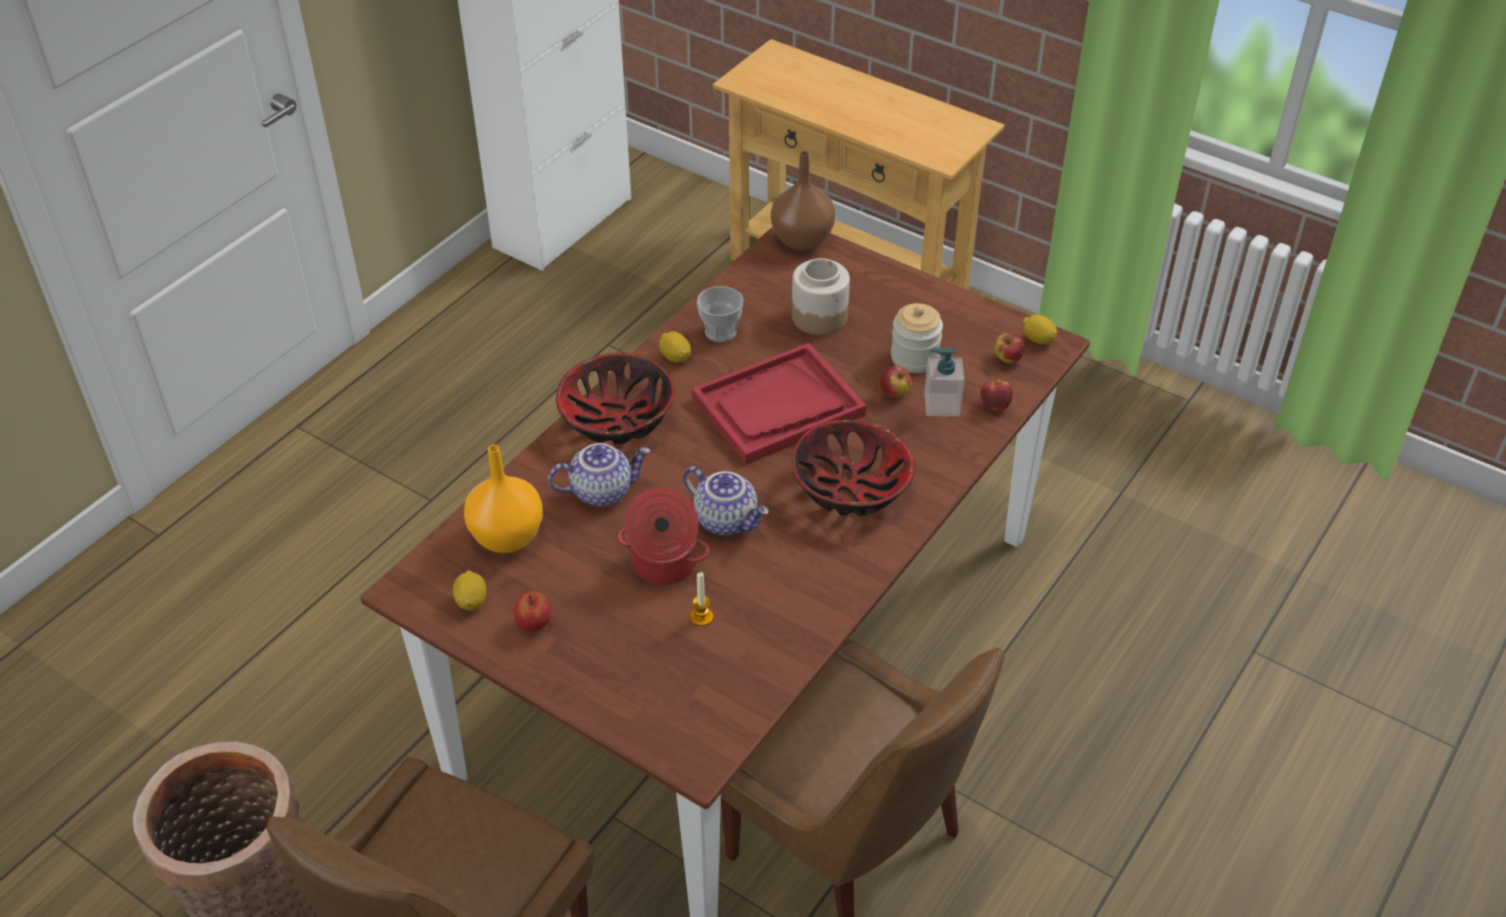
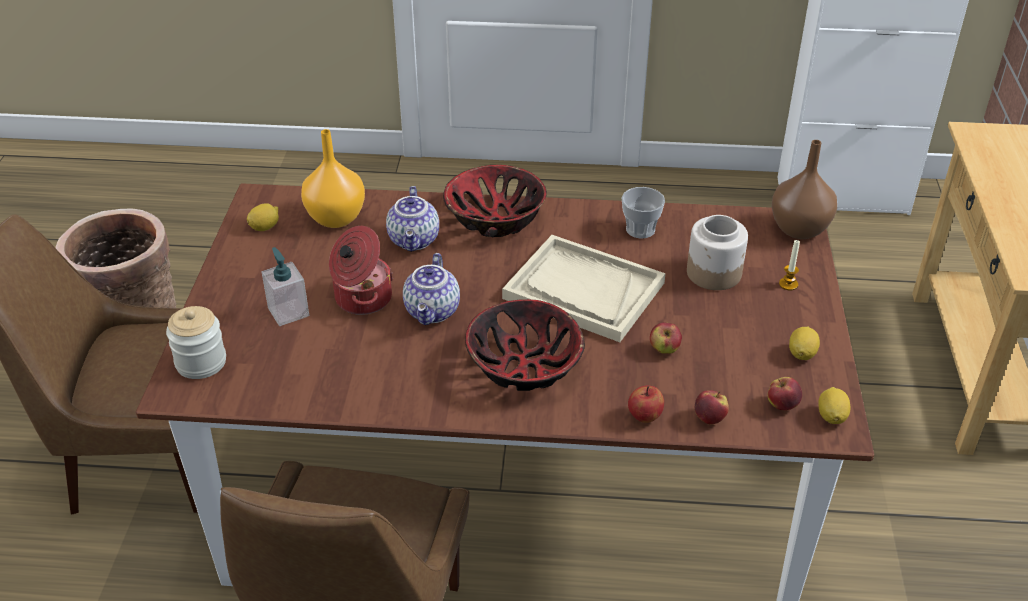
camera: 60 degrees right, 5 degrees down
apple [514,592,552,631] -> apple moved to [628,385,664,423]
teapot [548,443,651,507] -> teapot turned 45 degrees clockwise [386,186,439,252]
lemon [659,332,691,363] -> lemon moved to [789,327,820,360]
candle [690,572,713,626] -> candle moved to [779,239,800,291]
red tray [692,343,866,465] -> beige tray [502,235,666,342]
jar [891,303,943,373] -> jar moved to [166,306,226,379]
soap dispenser [924,348,964,416] -> soap dispenser moved to [262,247,309,326]

